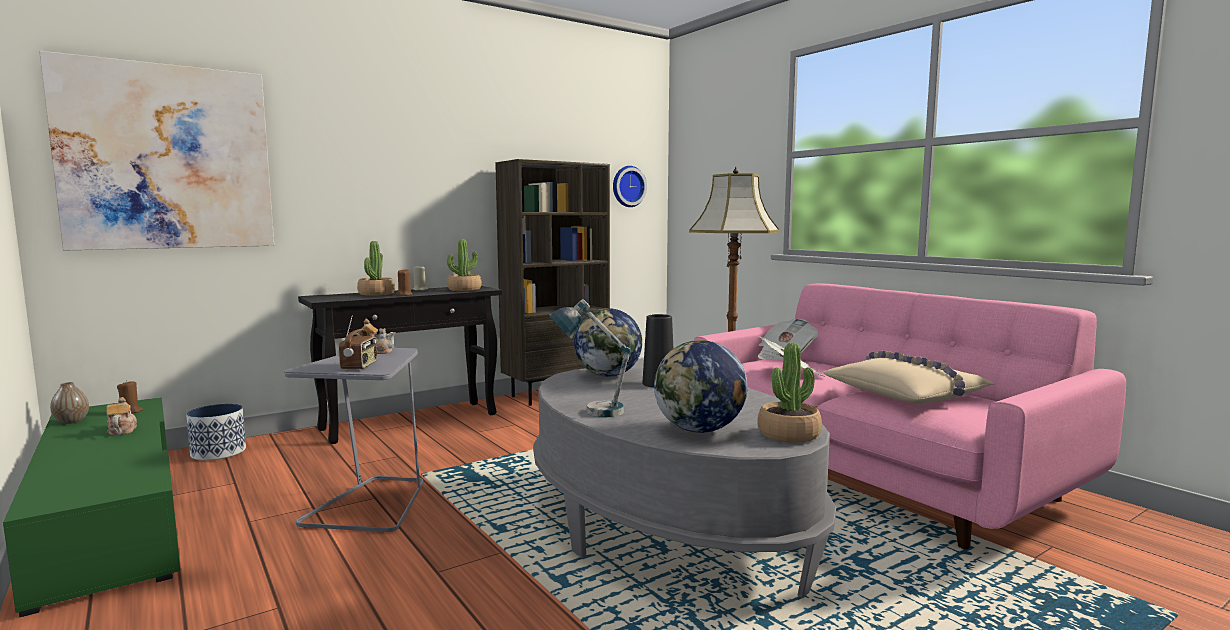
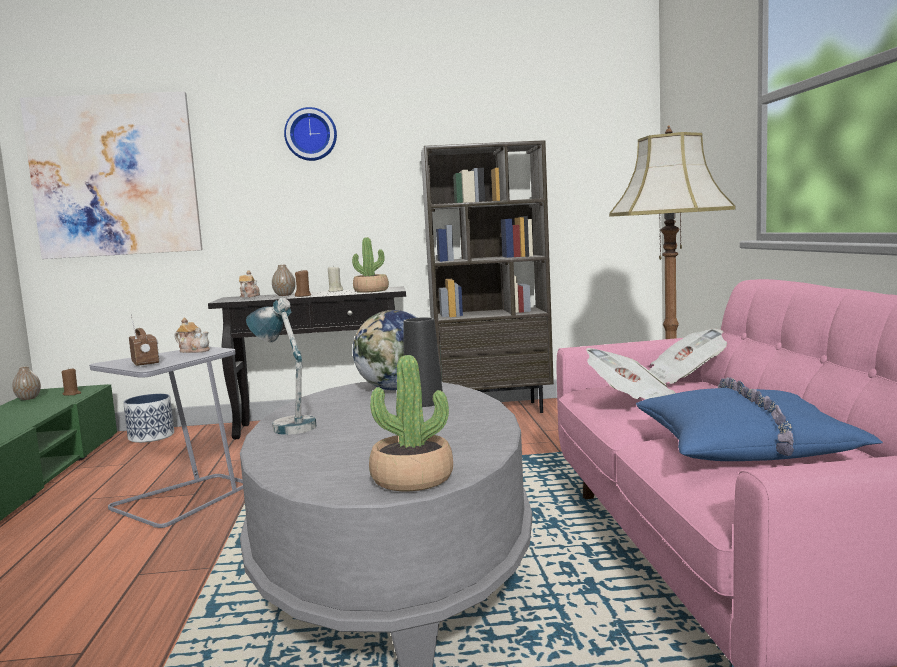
camera: 30 degrees right, 0 degrees up
teapot [106,397,137,435] -> teapot moved to [239,271,260,297]
radio [339,315,377,370] -> radio turned 60 degrees counterclockwise [129,315,159,367]
potted plant [357,241,395,296] -> vase [272,264,296,296]
wall clock [613,166,647,207] -> wall clock moved to [284,107,337,161]
globe [654,340,747,433] -> none
beige pillow [823,351,995,403] -> blue pillow [636,377,883,461]

